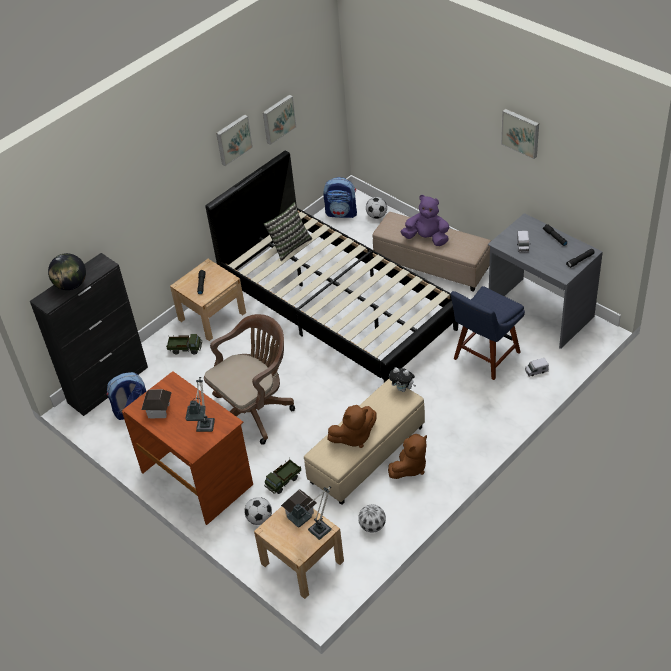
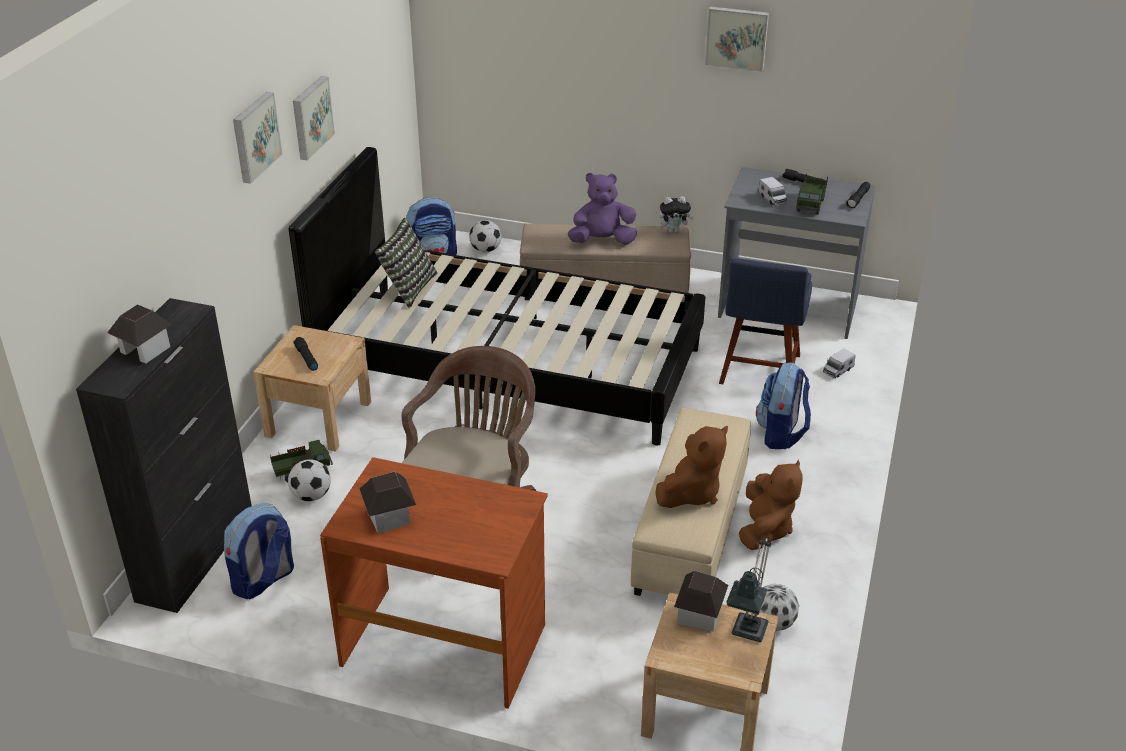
camera: 30 degrees left, 10 degrees down
globe [48,253,86,290] -> toy house [107,305,172,364]
table lamp [185,377,215,432] -> none
football [244,497,272,525] -> football moved to [288,459,331,501]
picture [263,95,296,145] -> picture moved to [233,92,282,184]
toy truck [264,457,301,494] -> toy truck moved to [796,174,828,215]
plush toy [389,367,416,392] -> plush toy moved to [659,196,694,233]
none -> backpack [756,362,811,449]

